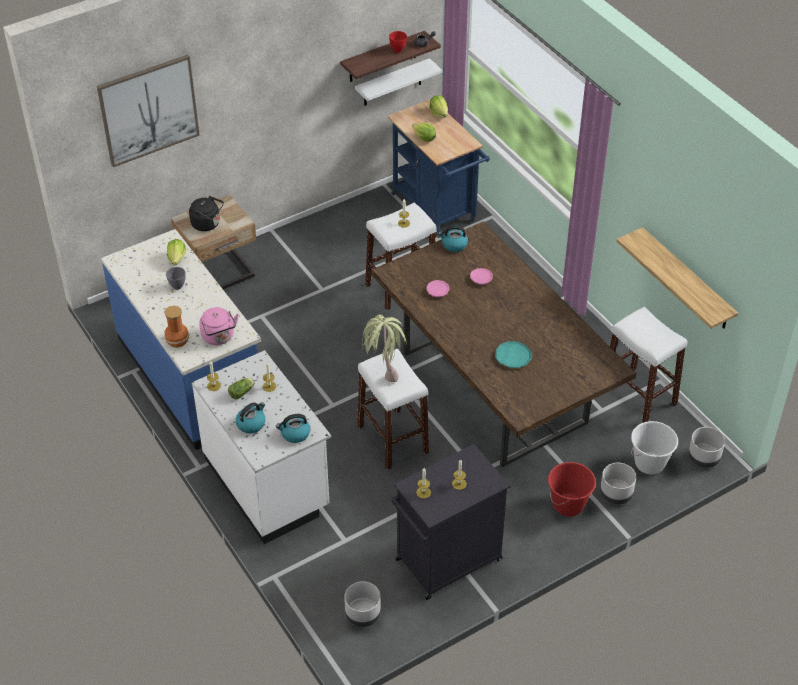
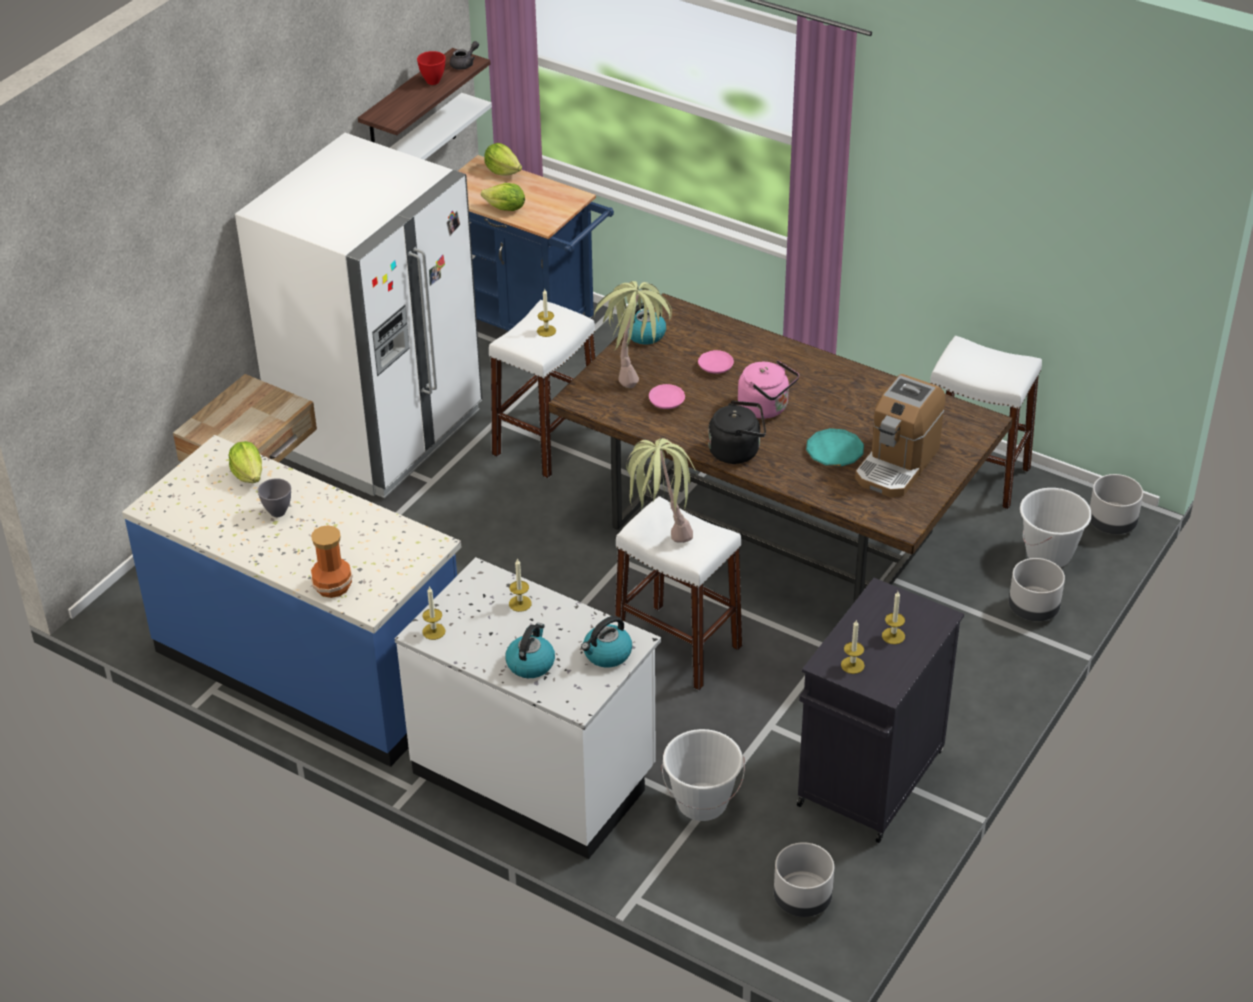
camera: 25 degrees left, 5 degrees down
picture [97,55,199,167] -> none
black kettle [189,196,224,231] -> black kettle moved to [708,401,766,464]
pink kettle [199,307,239,345] -> pink kettle moved to [738,360,799,419]
lettuce [228,378,255,399] -> none
red bucket [548,462,596,517] -> none
shelf [616,227,738,329] -> none
none -> white fridge [235,133,482,498]
none -> potted plant [594,281,672,388]
none -> white bucket [661,729,745,821]
none -> coffee machine [855,374,946,497]

